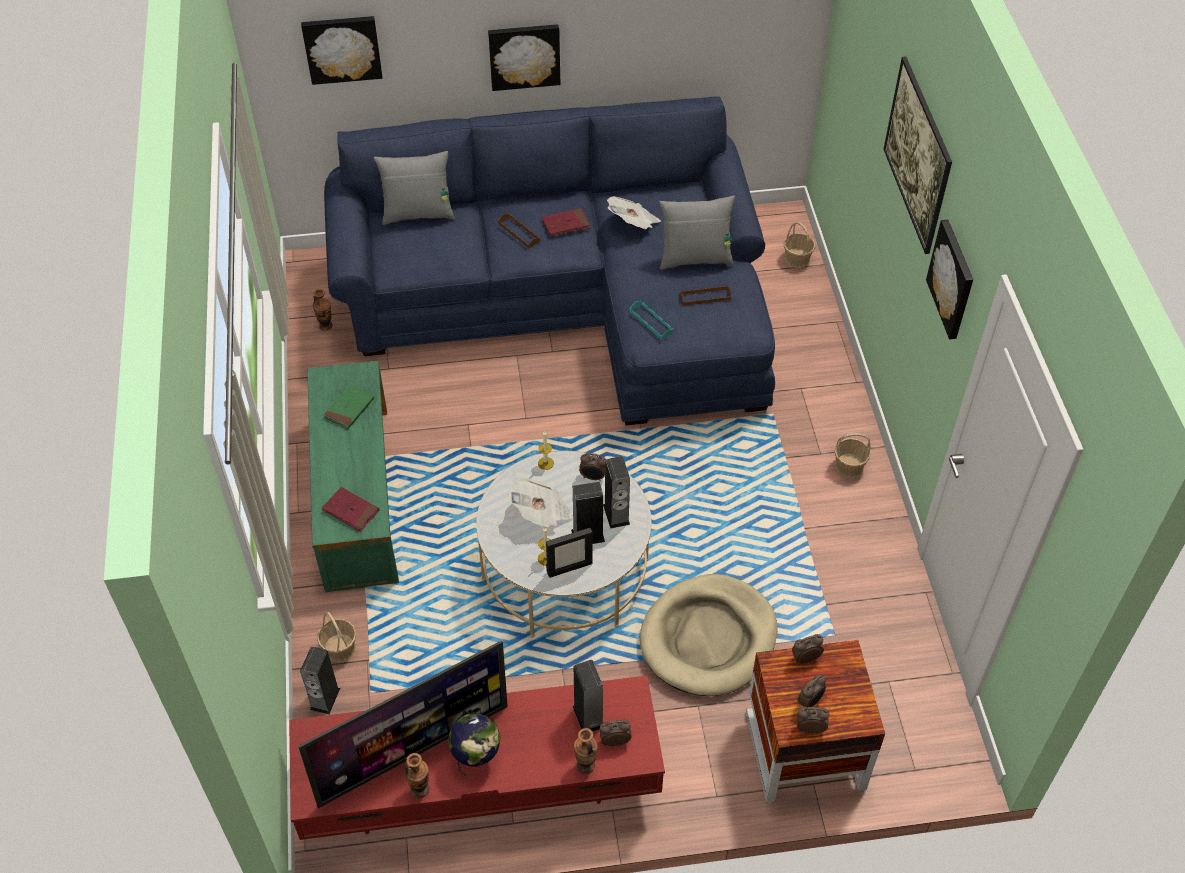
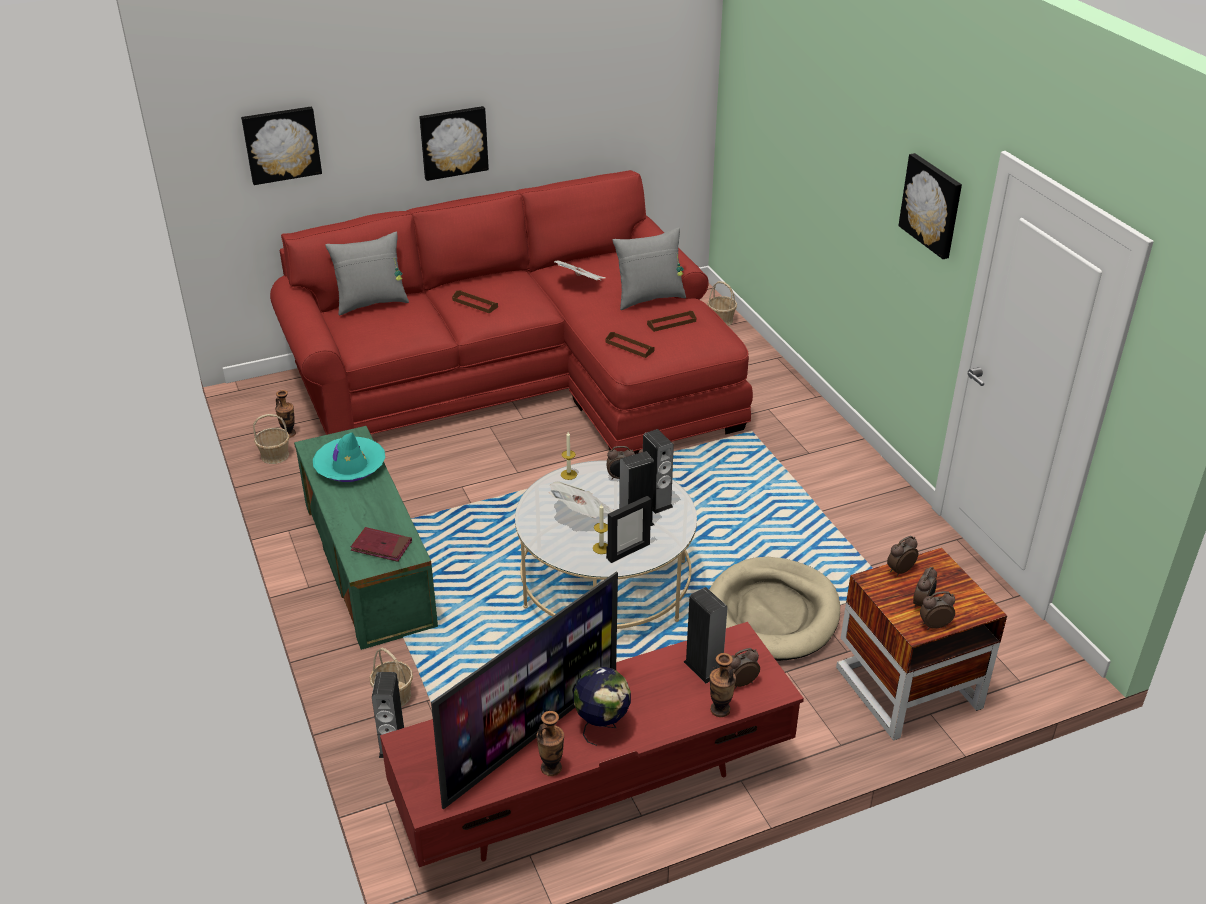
camera: 15 degrees left, 15 degrees down
green book [323,384,374,429] -> turquoise hat [313,432,385,482]
blue sofa [324,96,775,426] -> red sofa [270,170,753,454]
red book [542,208,590,237] -> none
turquoise tray [630,301,674,340] -> brown tray [606,332,654,358]
basket [834,433,871,478] -> basket moved to [253,414,290,464]
picture [883,56,952,254] -> none

